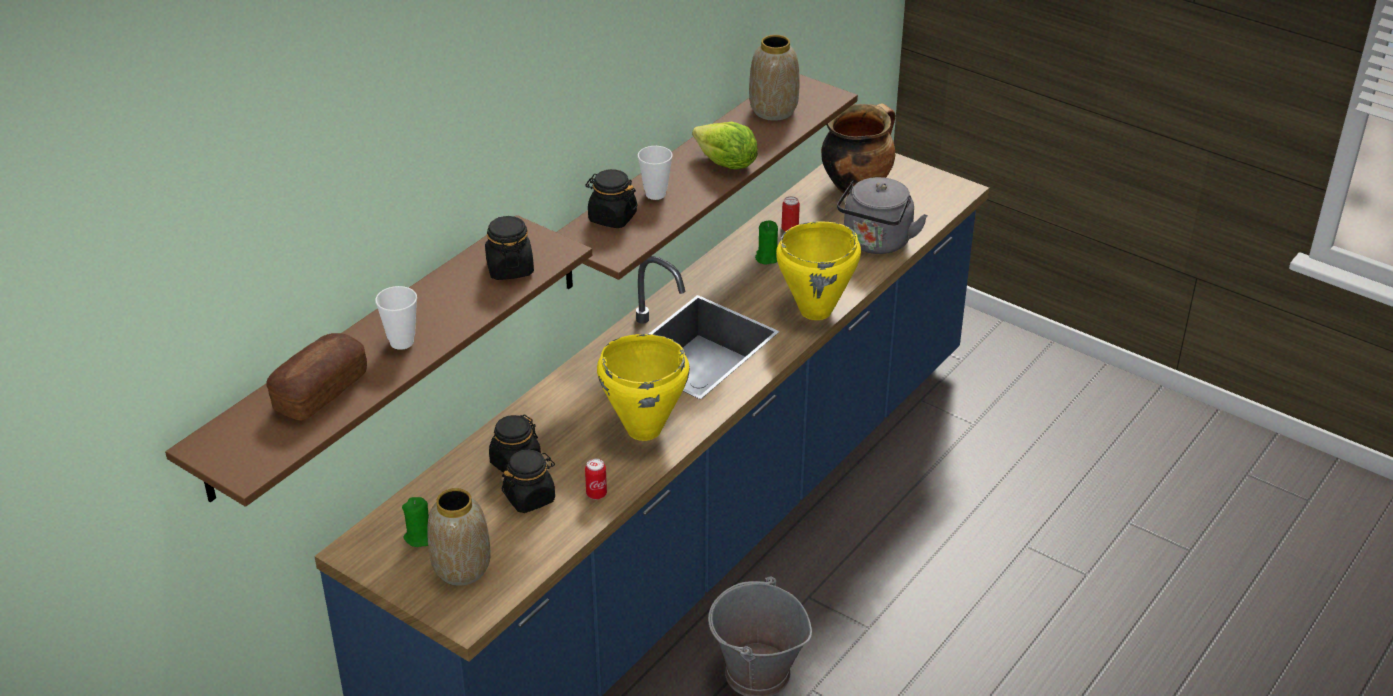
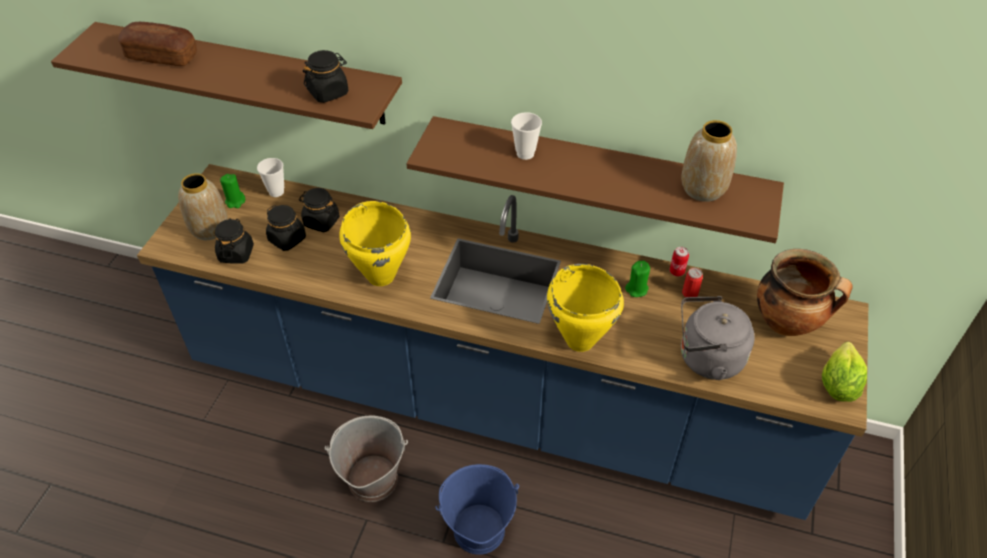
camera: 70 degrees right, 10 degrees up
cup [375,286,417,350] -> cup moved to [257,158,284,197]
can [585,458,607,499] -> can moved to [670,247,689,276]
black jar [586,169,638,228] -> black jar moved to [215,218,254,264]
lettuce [692,122,758,170] -> lettuce moved to [822,342,867,402]
none -> blue bucket [435,464,519,555]

